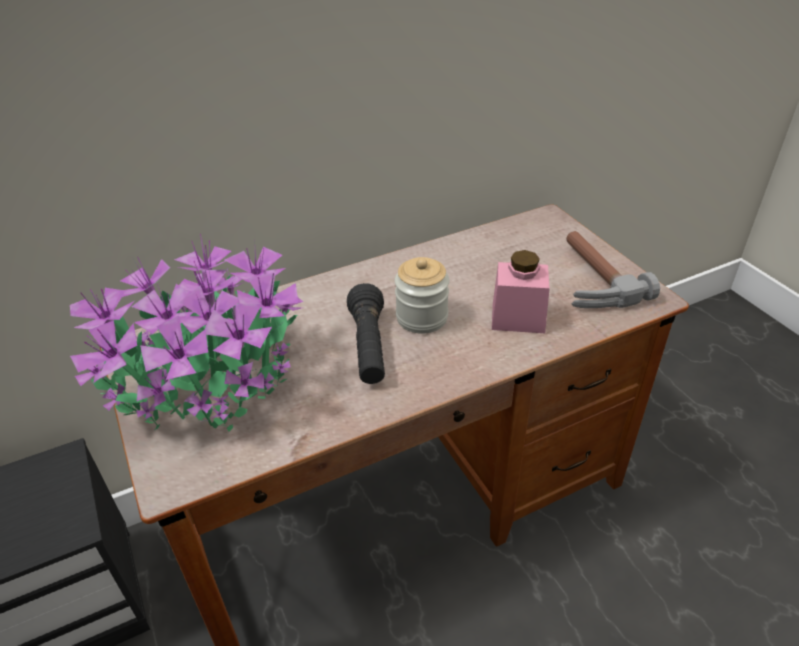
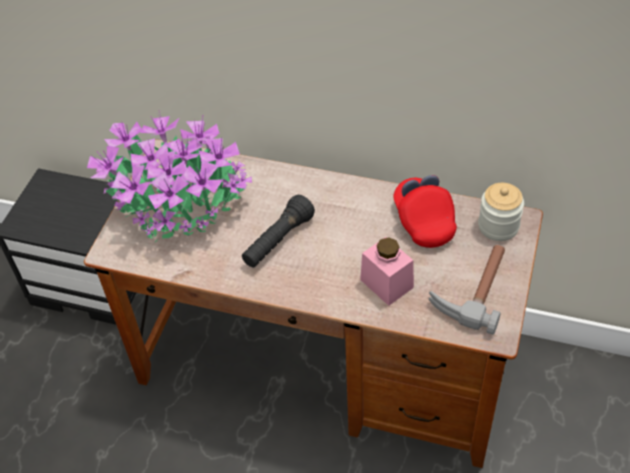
camera: 45 degrees right, 10 degrees up
jar [395,257,449,334] -> jar moved to [478,183,524,241]
none -> red cap [393,175,457,248]

